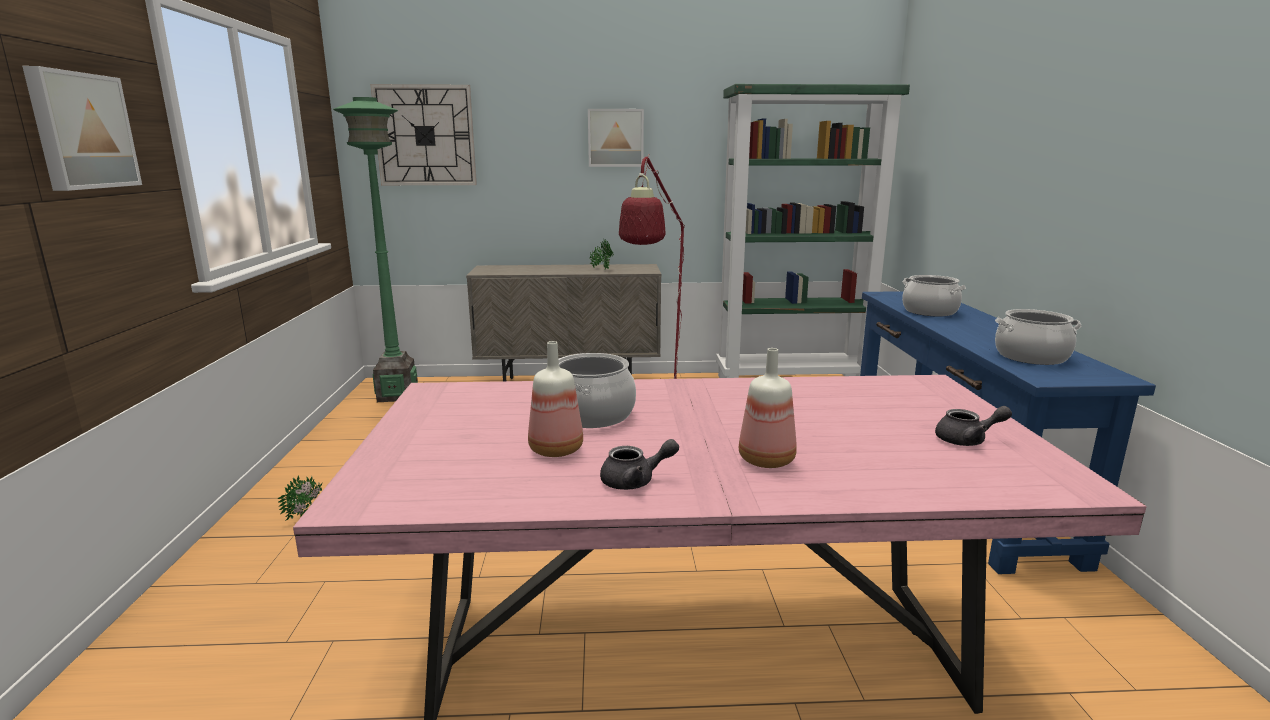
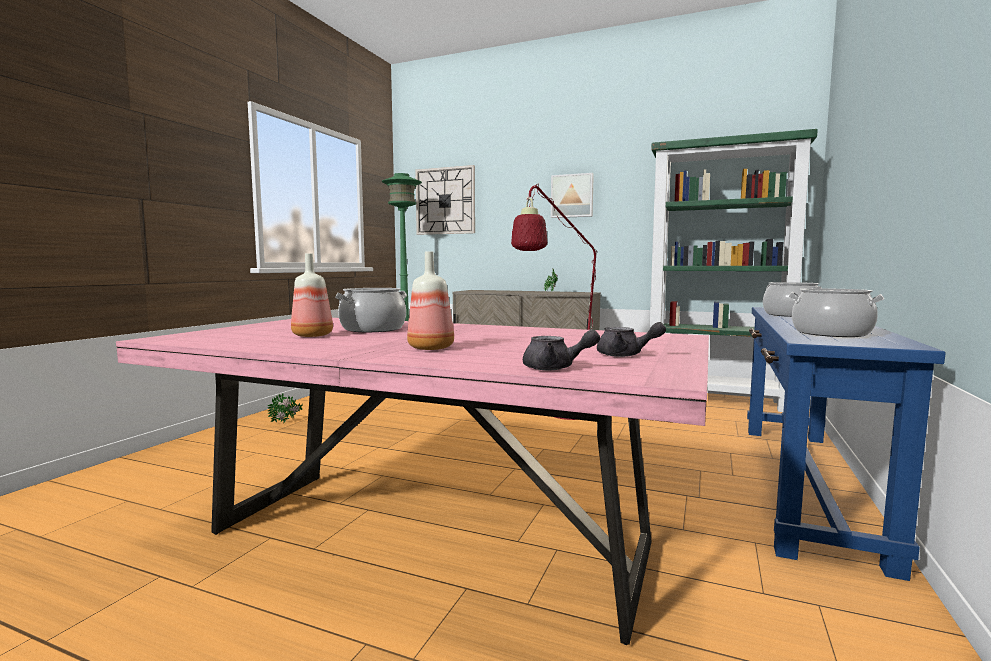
camera: 25 degrees right, 10 degrees down
picture [22,66,142,191] -> none
grey teapot [600,439,679,490] -> grey teapot moved to [523,330,600,370]

